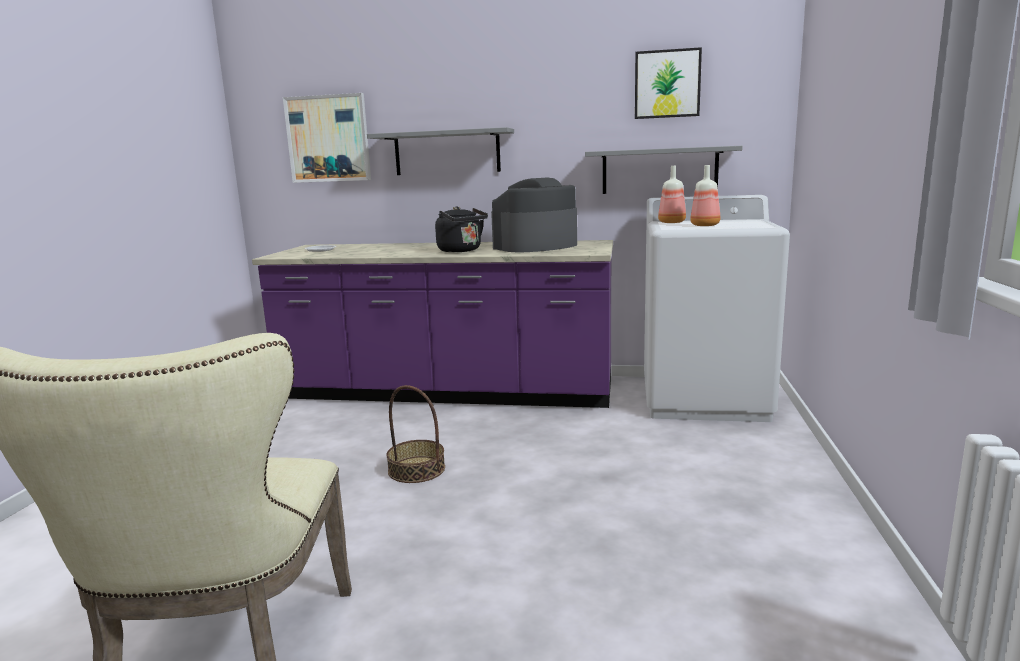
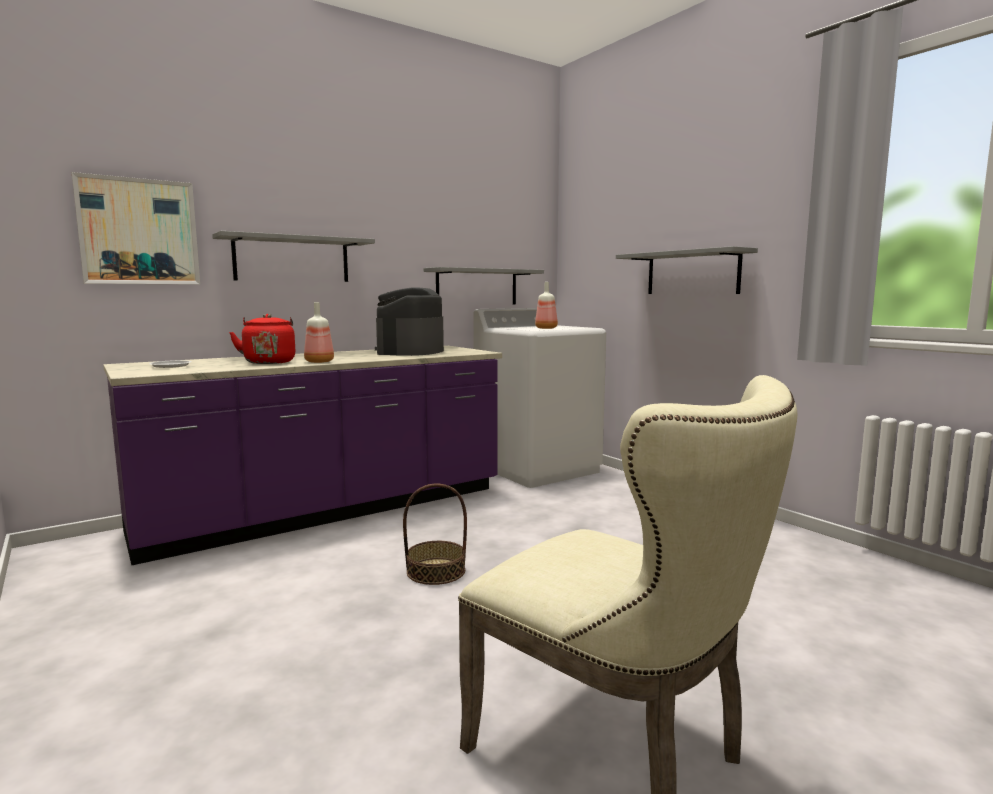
camera: 45 degrees left, 5 degrees down
black kettle [435,206,488,252] -> none
picture [635,47,702,119] -> none
bottle [658,166,686,223] -> bottle moved to [304,302,334,363]
none -> red kettle [229,314,295,364]
none -> grey shelf [616,246,758,294]

